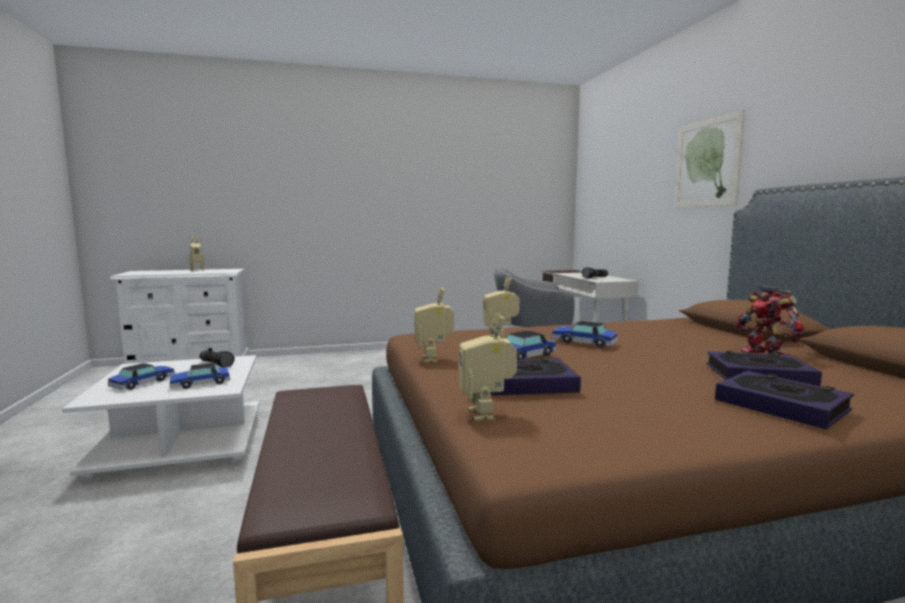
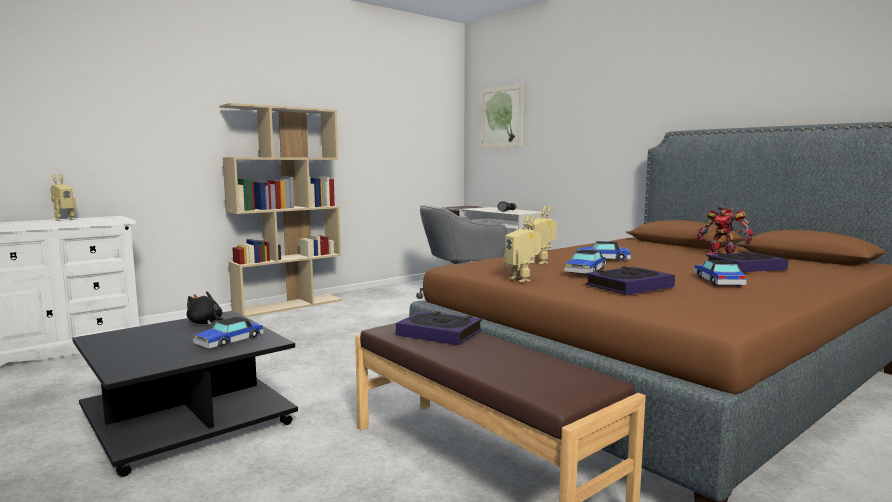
camera: 25 degrees left, 0 degrees up
white coffee table [62,355,259,485] -> black coffee table [72,311,298,477]
toy car [108,363,175,390] -> toy car moved to [694,260,747,286]
flashlight [200,350,235,367] -> black plush toy [186,292,224,325]
toy robot [459,314,517,421] -> none
picture [674,110,745,208] -> picture moved to [480,84,524,148]
book [715,371,854,430] -> book moved to [396,311,482,345]
none -> beige bookcase [219,103,342,317]

